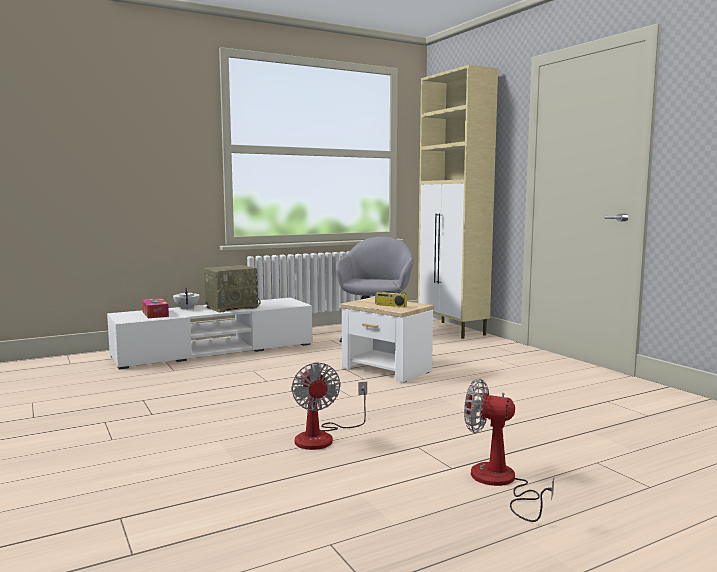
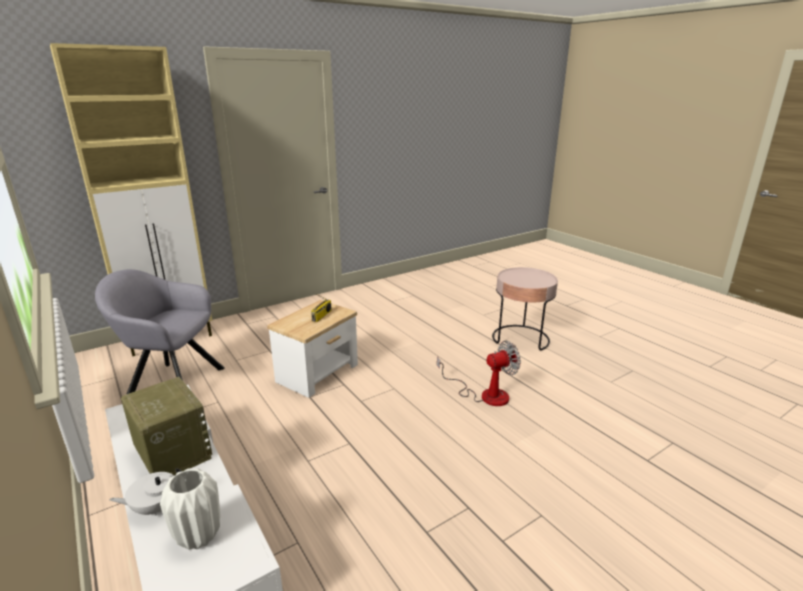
camera: 95 degrees left, 15 degrees up
tissue box [142,298,169,318] -> white vase [160,468,220,550]
fan [464,378,554,522] -> pink side table [492,267,558,350]

